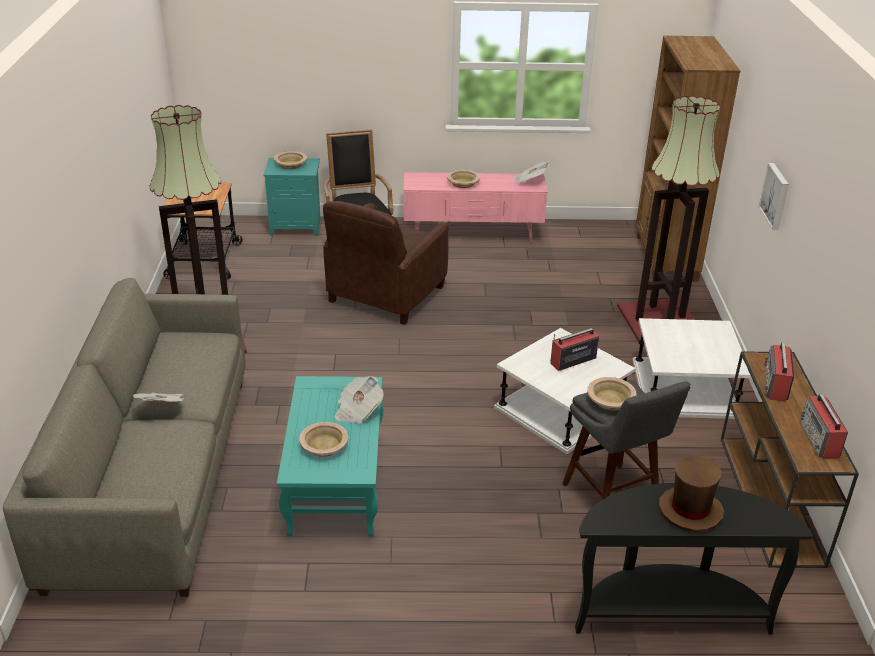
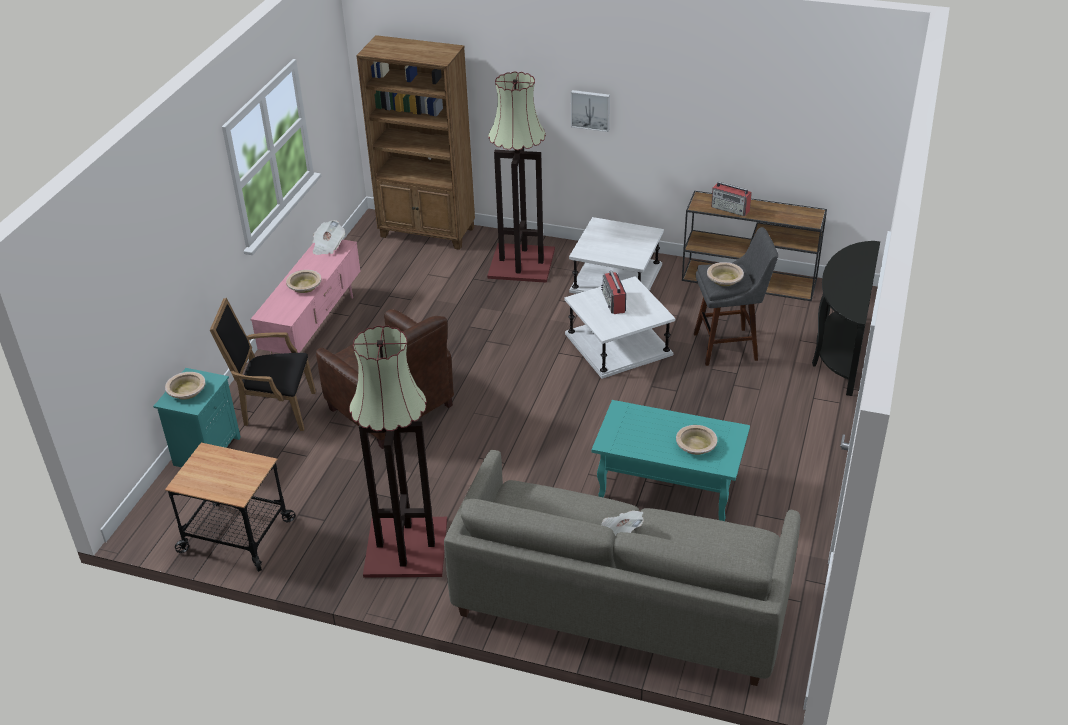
camera: 70 degrees left, 5 degrees up
newspaper [335,376,384,424] -> none
brown hat [658,455,724,532] -> none
radio [800,394,848,459] -> none

